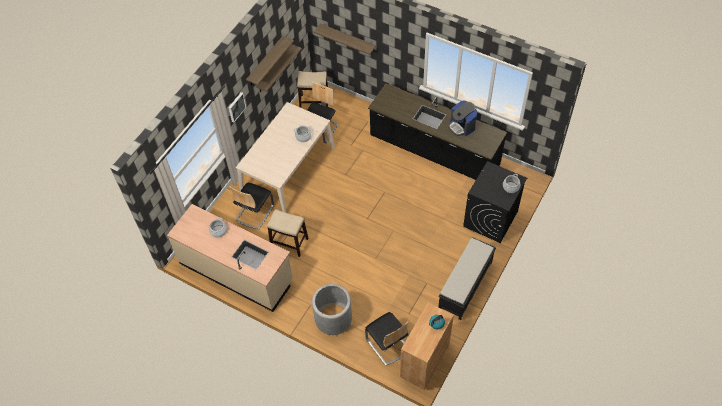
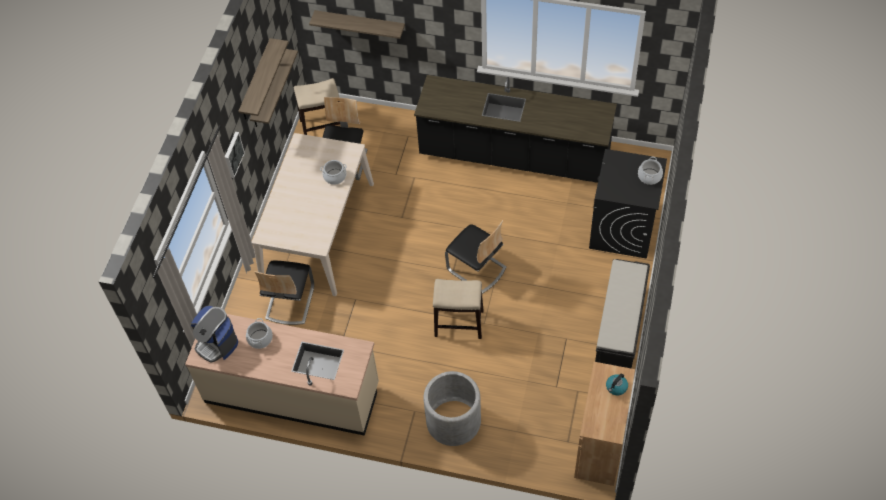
camera: 15 degrees left, 0 degrees up
stool [267,209,309,257] -> stool moved to [433,279,483,339]
chair [365,312,409,366] -> chair moved to [445,220,507,294]
coffee machine [448,100,477,136] -> coffee machine moved to [190,306,238,363]

